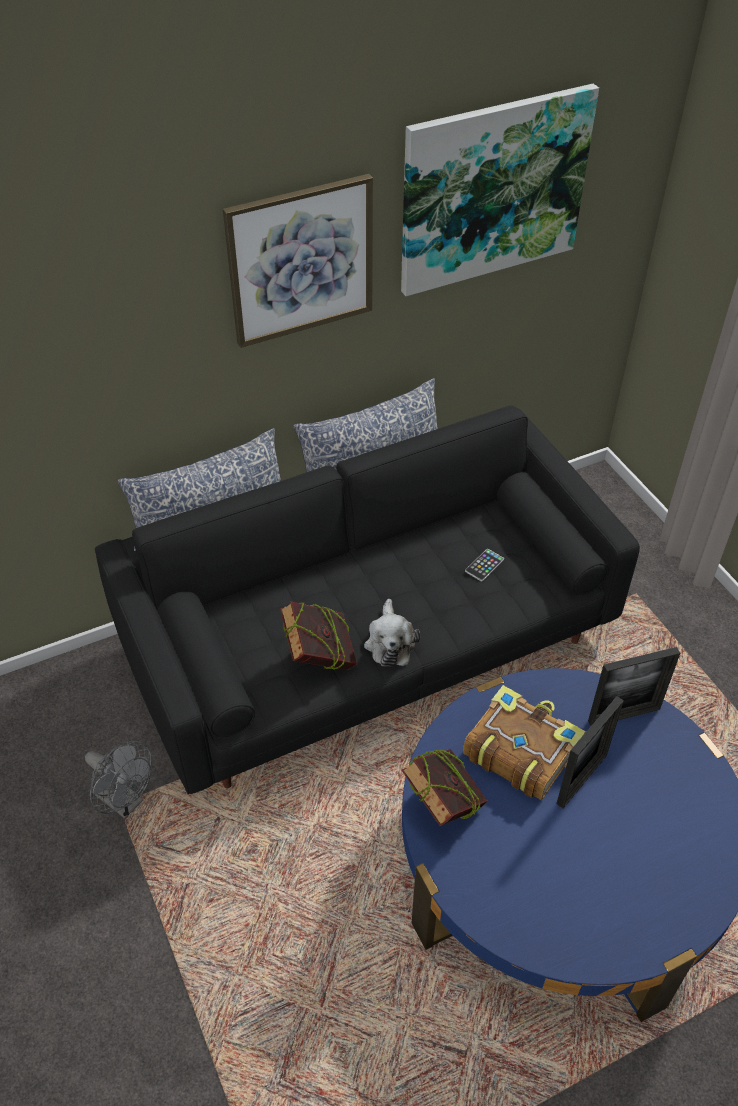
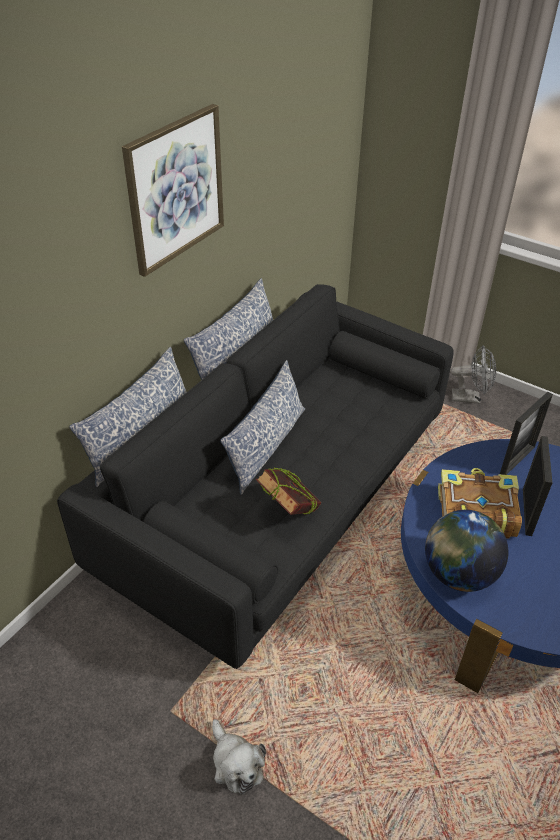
camera: 30 degrees left, 5 degrees down
grey fan [85,741,152,818] -> grey fan moved to [451,346,496,404]
plush toy [364,599,420,667] -> plush toy moved to [212,719,266,795]
picture [401,84,599,296] -> none
book [402,749,488,826] -> globe [425,510,508,592]
phone [465,549,504,582] -> none
none -> pillow [220,360,305,495]

